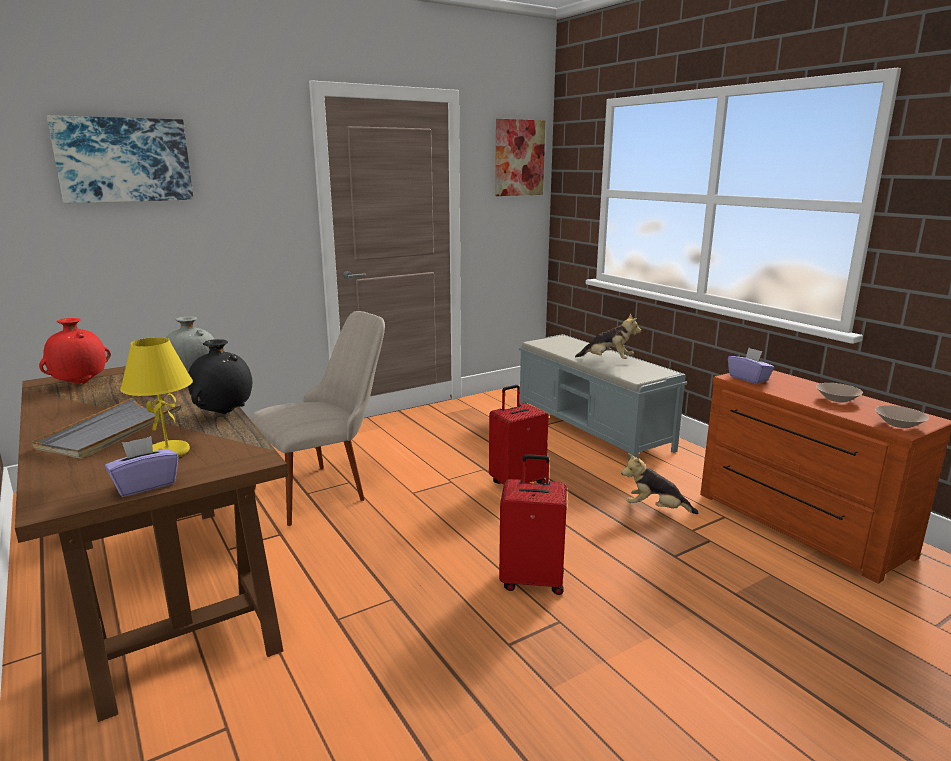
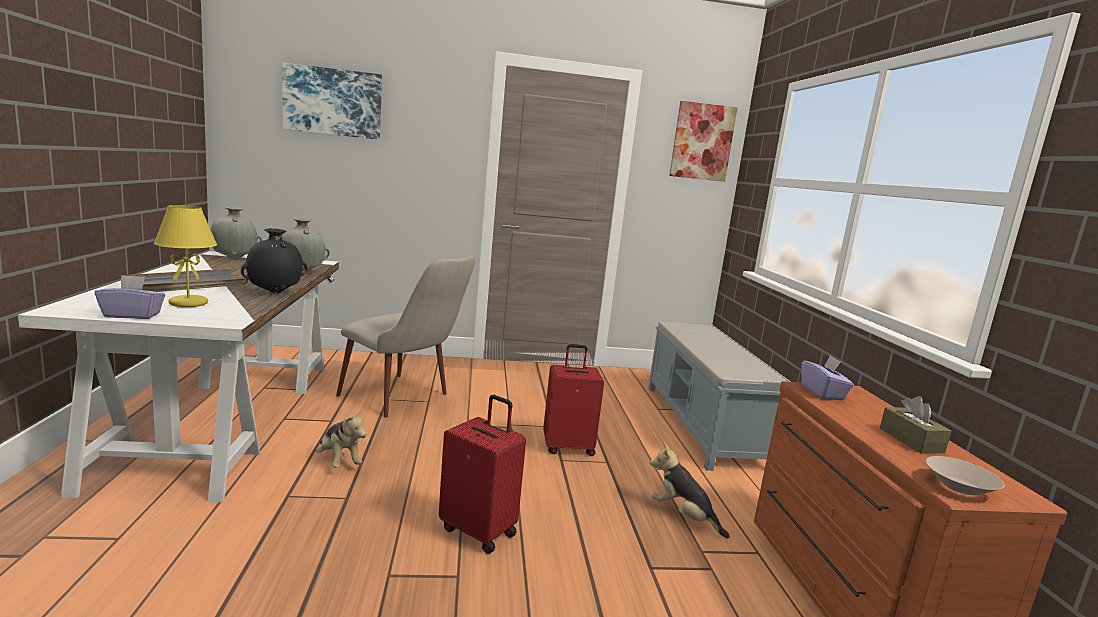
camera: 25 degrees right, 5 degrees down
brown desk [15,366,288,722] -> white desk [18,251,339,503]
red vase [39,318,111,385] -> grey vase [210,207,262,260]
beige chair [248,311,385,526] -> beige chair turned 45 degrees clockwise [336,256,475,417]
plush toy [575,314,641,359] -> plush toy moved to [316,409,366,468]
beige bowl [816,383,863,402] -> brown tissue box [880,396,951,453]

